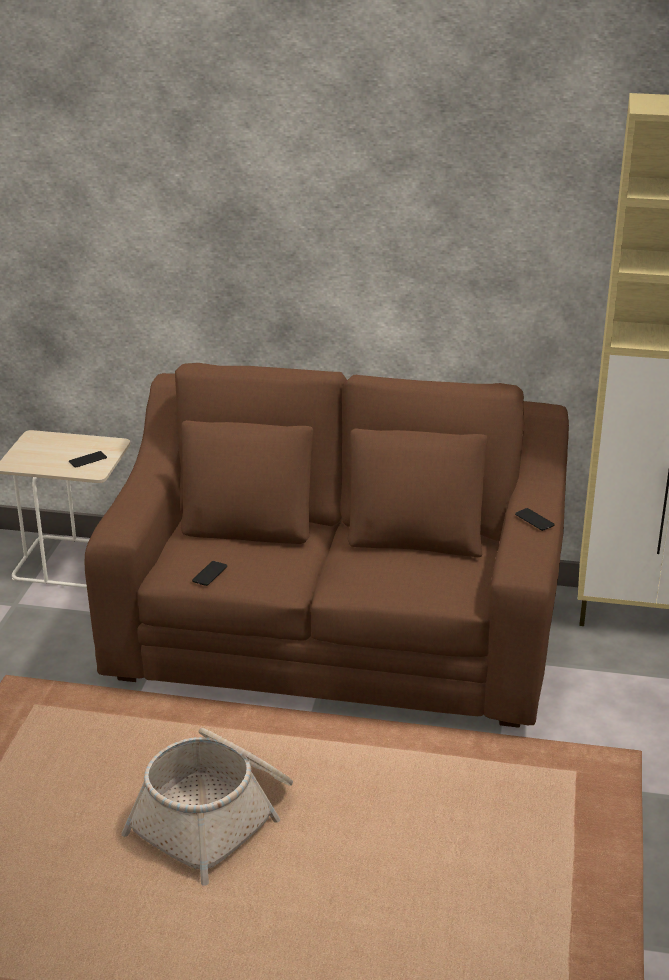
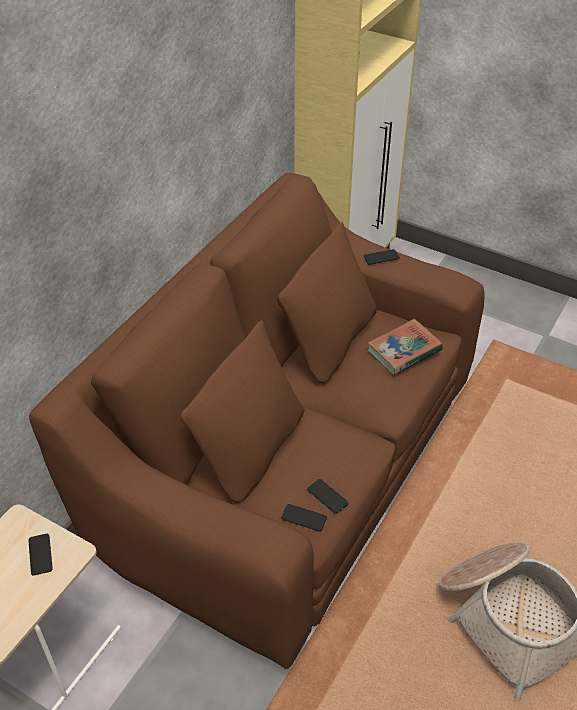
camera: 70 degrees left, 15 degrees up
none -> phone [281,504,327,531]
none -> book [367,319,443,375]

